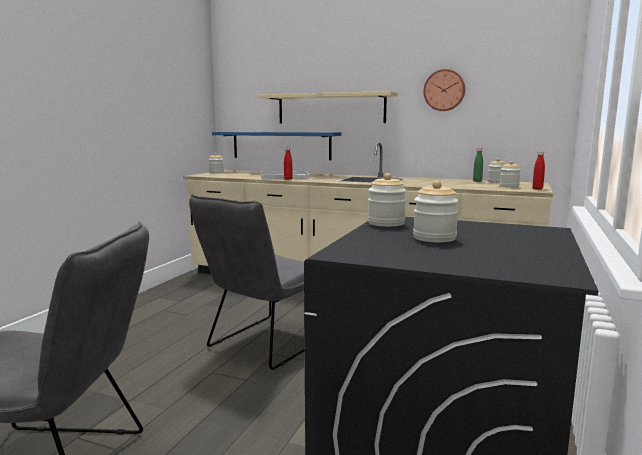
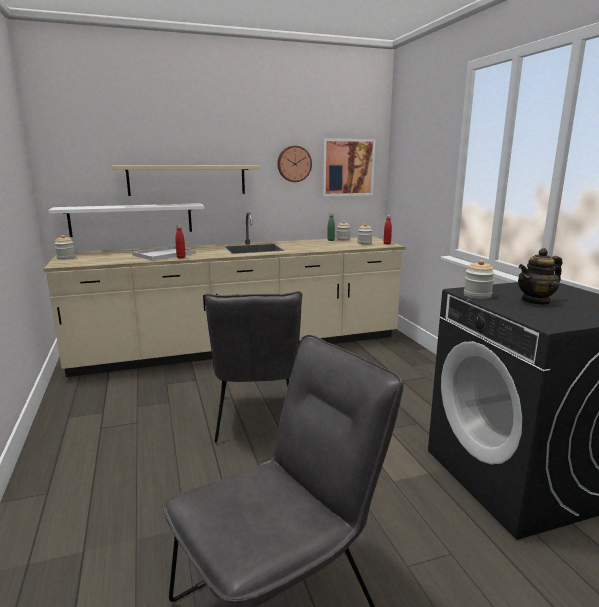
camera: 40 degrees left, 5 degrees up
blue shelf [212,132,341,160] -> white shelf [48,203,204,237]
jar [413,180,459,243] -> teapot [518,248,562,305]
none -> picture [322,138,376,197]

